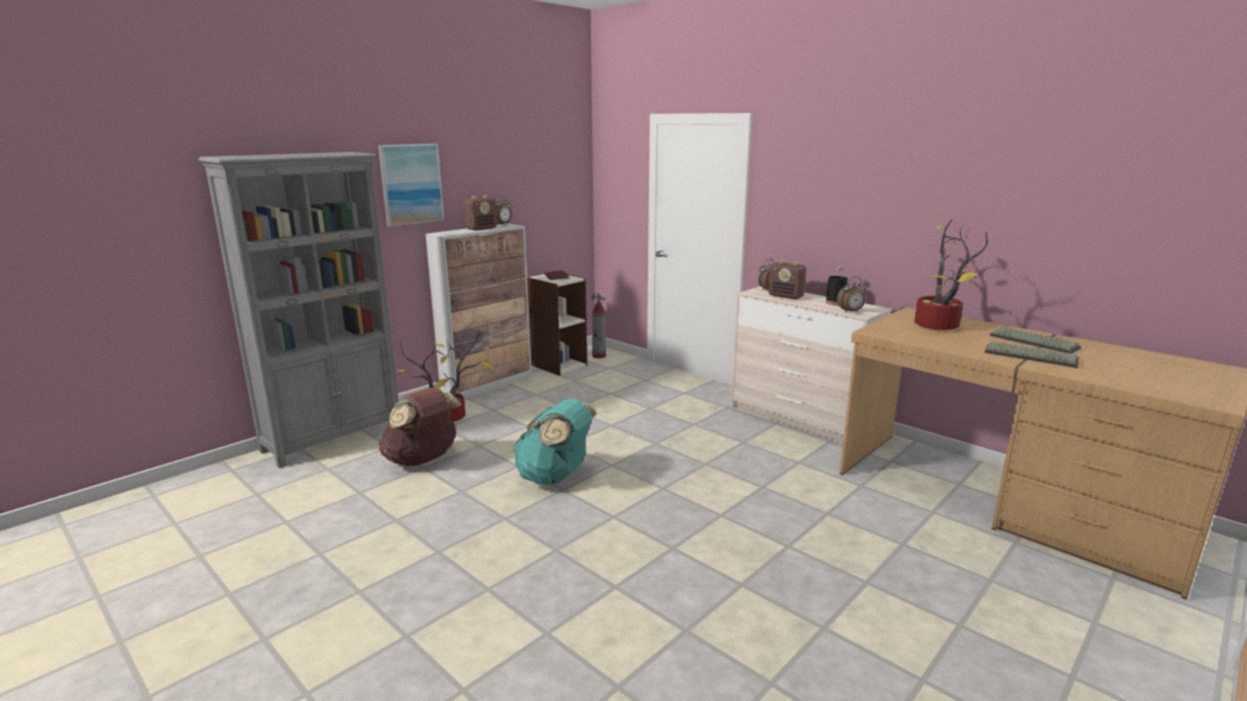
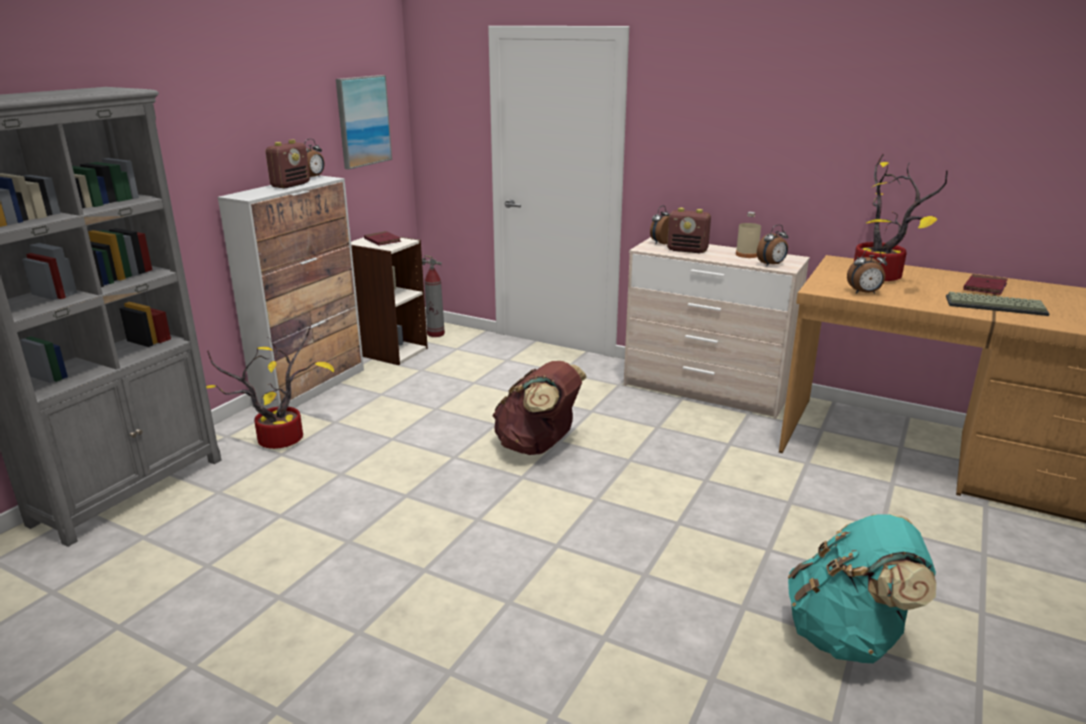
camera: 15 degrees left, 5 degrees up
picture [378,144,444,227] -> picture moved to [336,75,392,170]
brown backpack [379,388,462,466] -> brown backpack moved to [493,361,587,455]
turquoise backpack [513,399,597,485] -> turquoise backpack moved to [788,514,936,663]
black bottle [826,266,848,306] -> beige bottle [736,212,761,258]
keyboard [989,327,1081,354] -> red book [963,274,1008,295]
none -> alarm clock [847,248,887,294]

